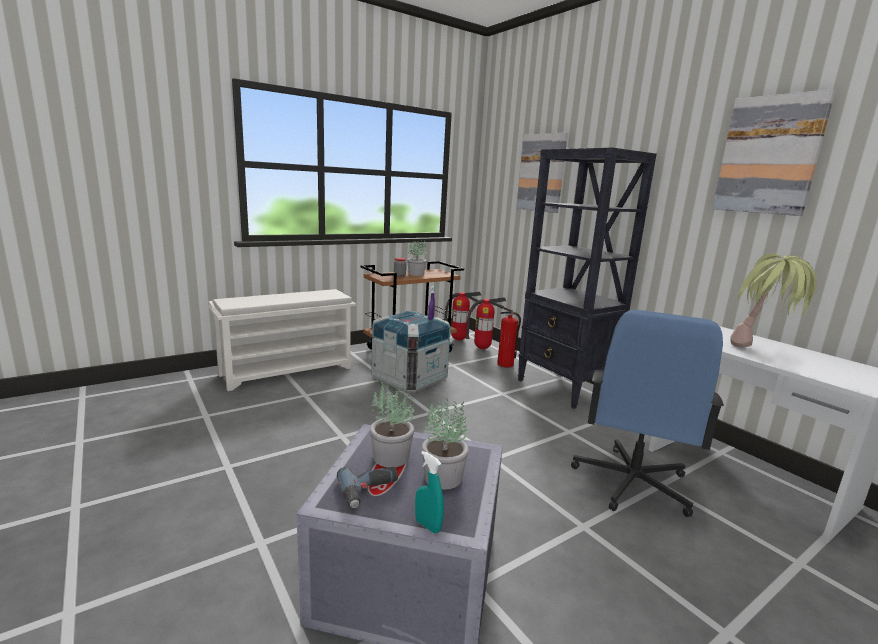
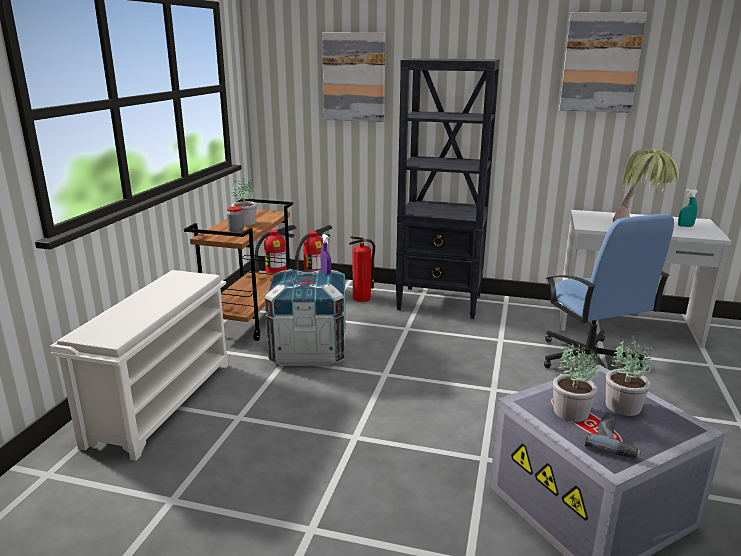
camera: 40 degrees left, 5 degrees up
turquoise spray bottle [415,451,444,533] -> turquoise spray bottle moved to [678,189,698,227]

